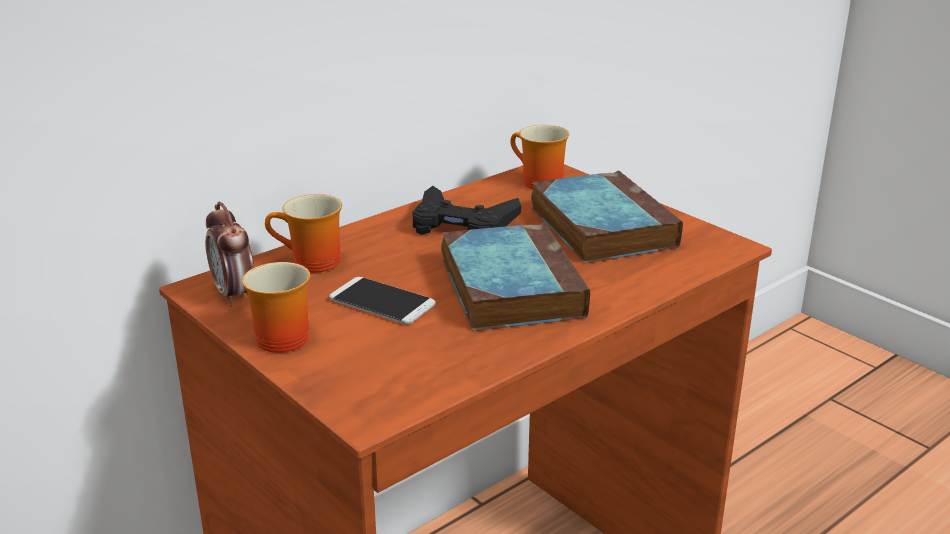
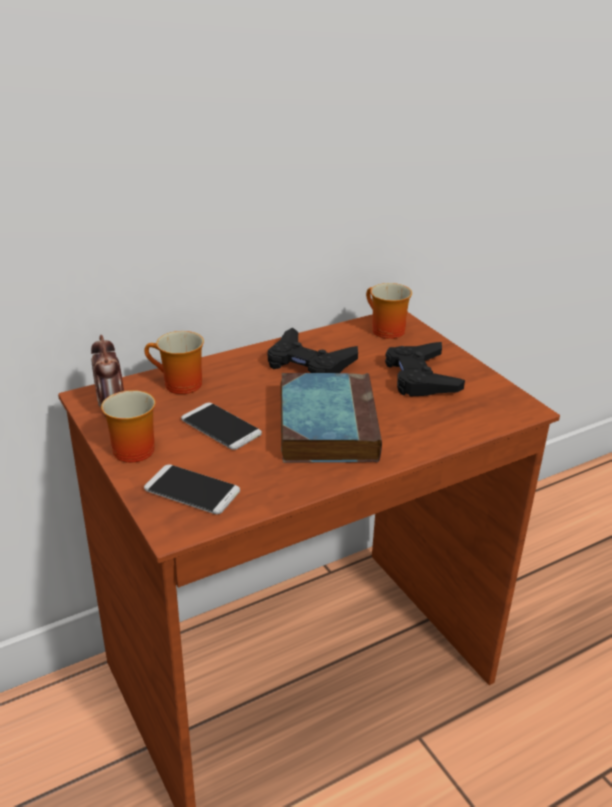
camera: 10 degrees right, 5 degrees up
book [531,171,683,263] -> black game controller [385,342,465,397]
none -> phone [144,465,240,514]

